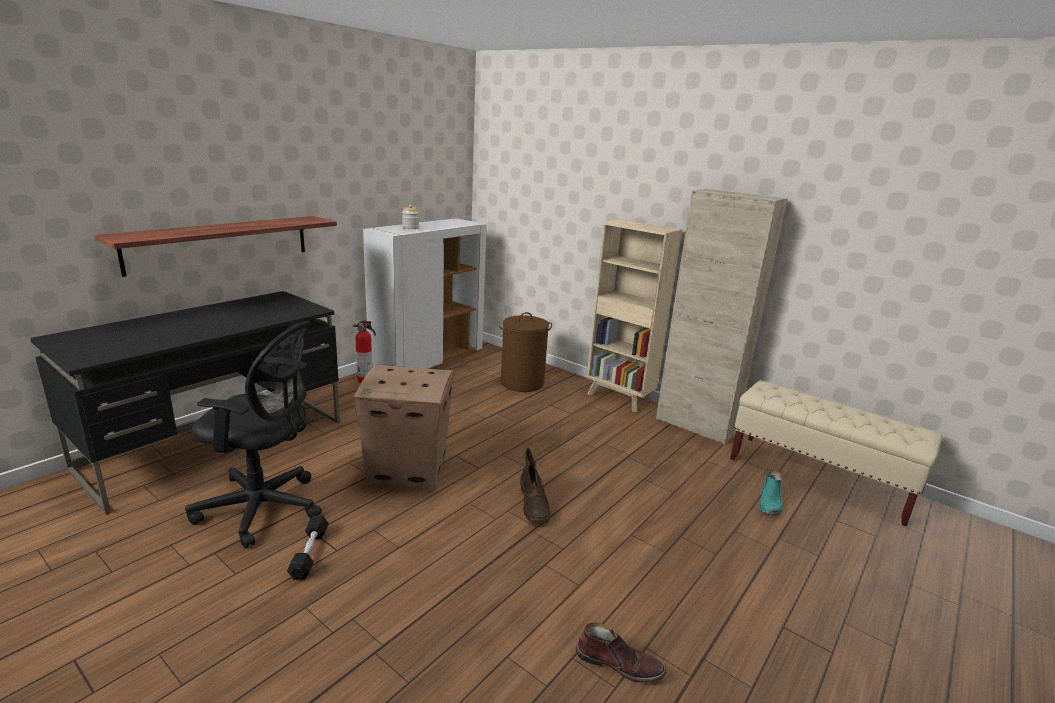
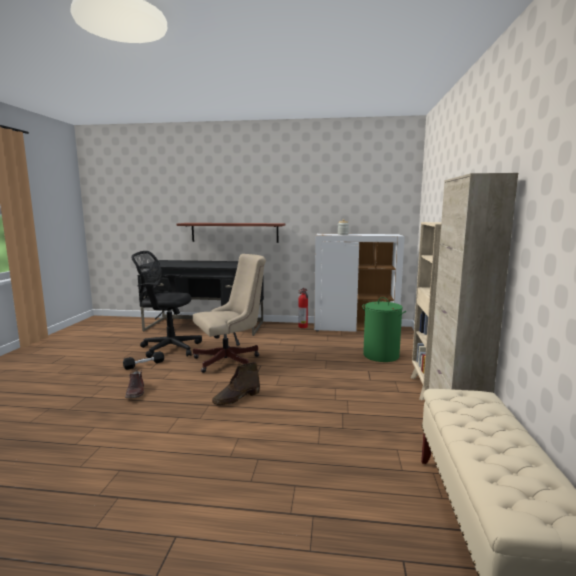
camera: 60 degrees right, 10 degrees down
black office chair [185,321,322,548] -> black office chair turned 120 degrees clockwise [131,251,202,358]
cardboard box [354,365,454,491] -> beige office chair [193,254,266,373]
brown laundry basket [499,312,552,392] -> green laundry basket [362,297,406,362]
brown boot [576,622,666,683] -> brown boot moved to [125,369,144,398]
turquoise boot [758,470,783,516] -> none

